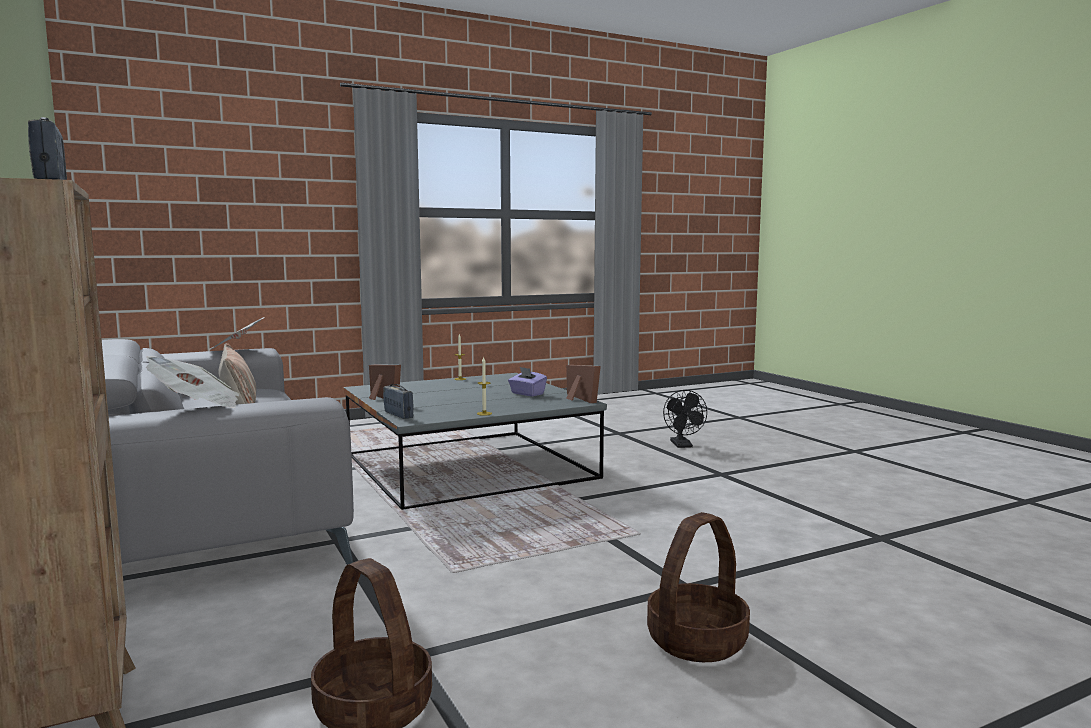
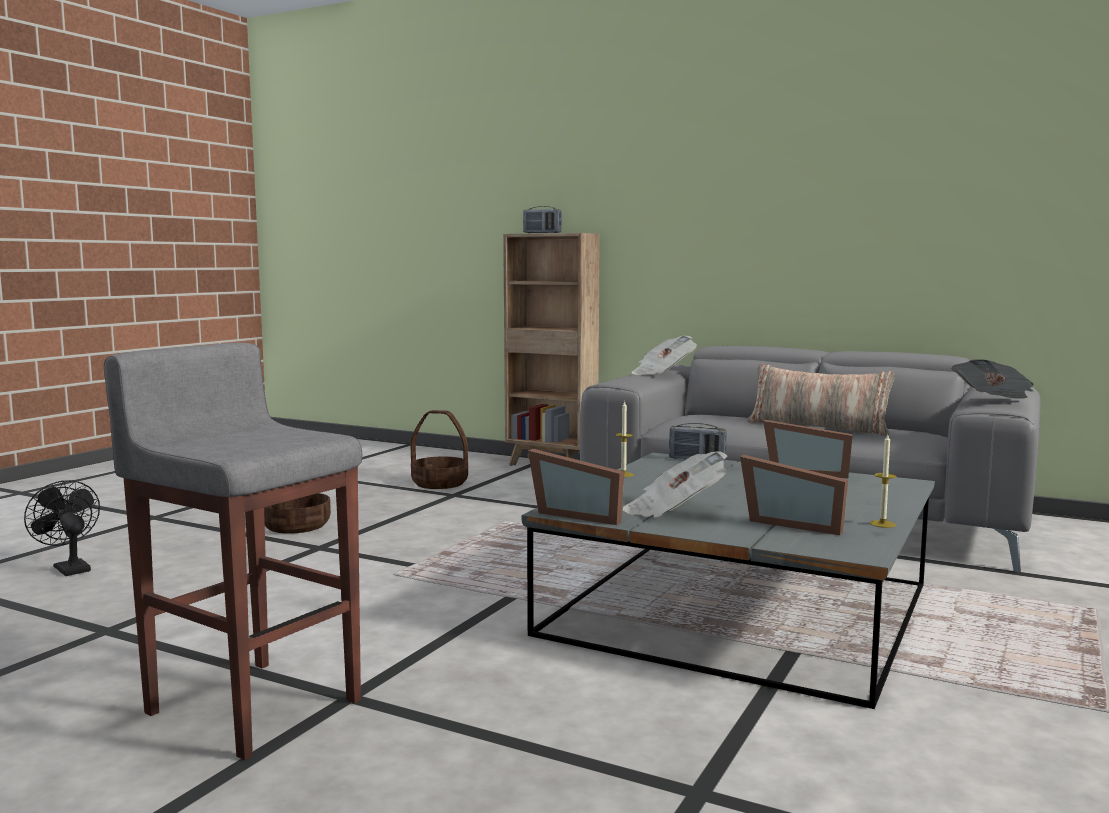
camera: 145 degrees right, 0 degrees up
purple tissue box [508,367,547,396] -> newspaper [623,451,728,518]
black fan [663,390,707,448] -> black fan moved to [24,480,100,576]
none -> grey stool [104,343,362,760]
none -> picture frame [740,455,848,535]

